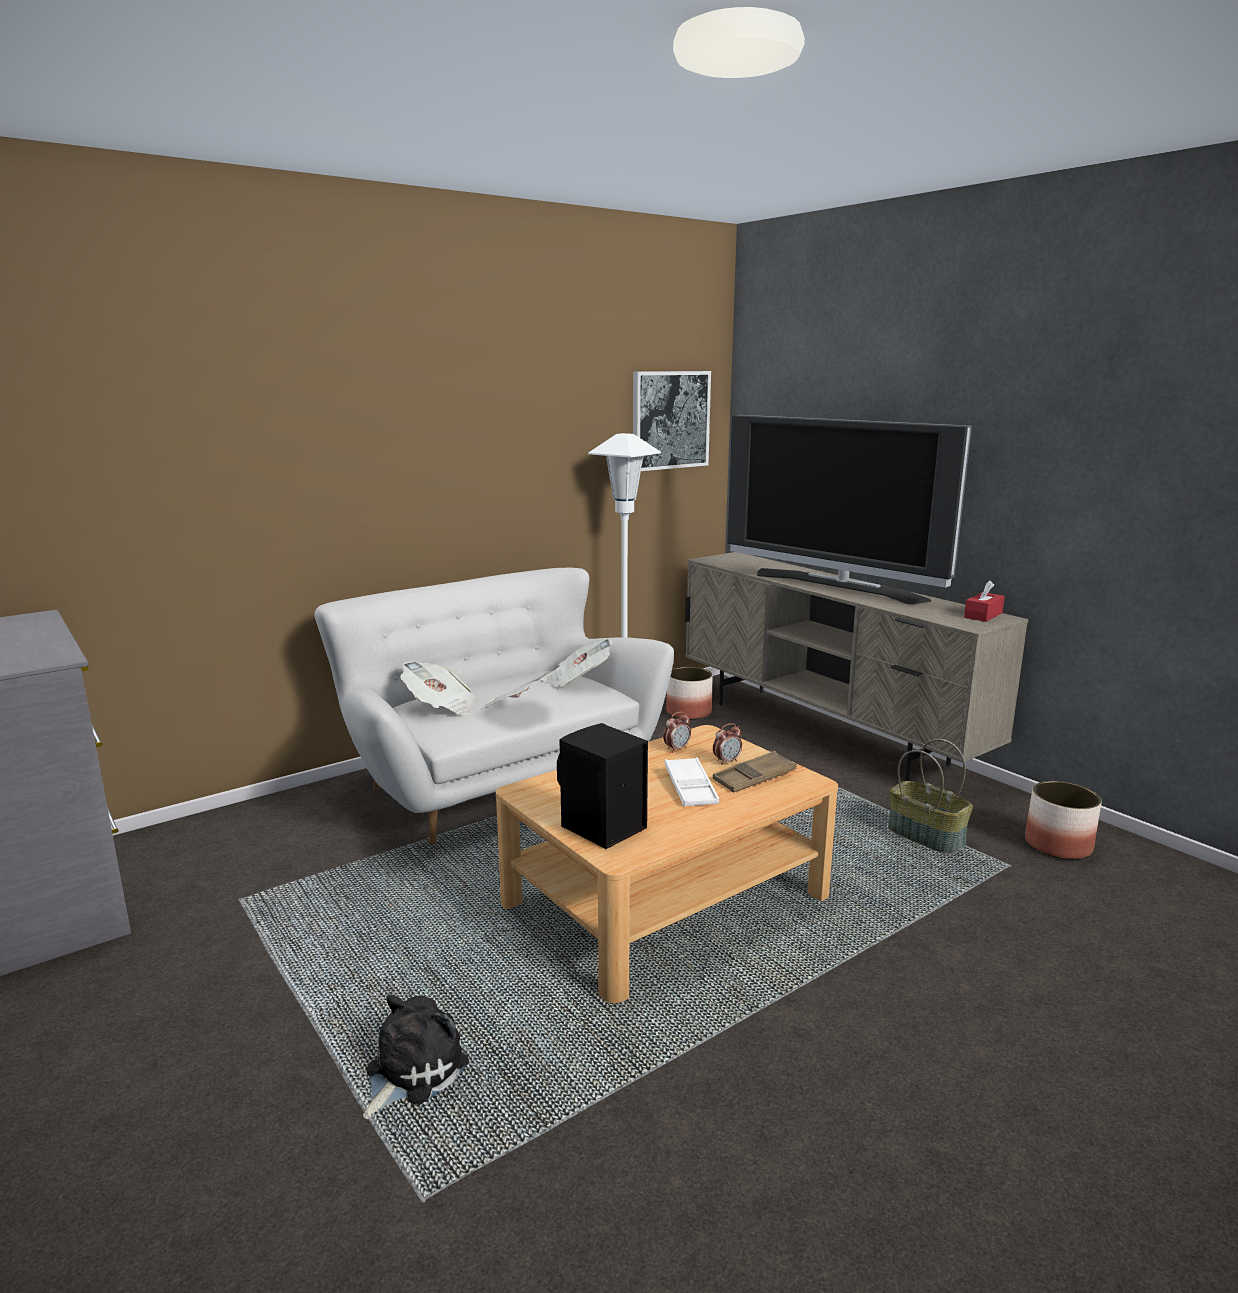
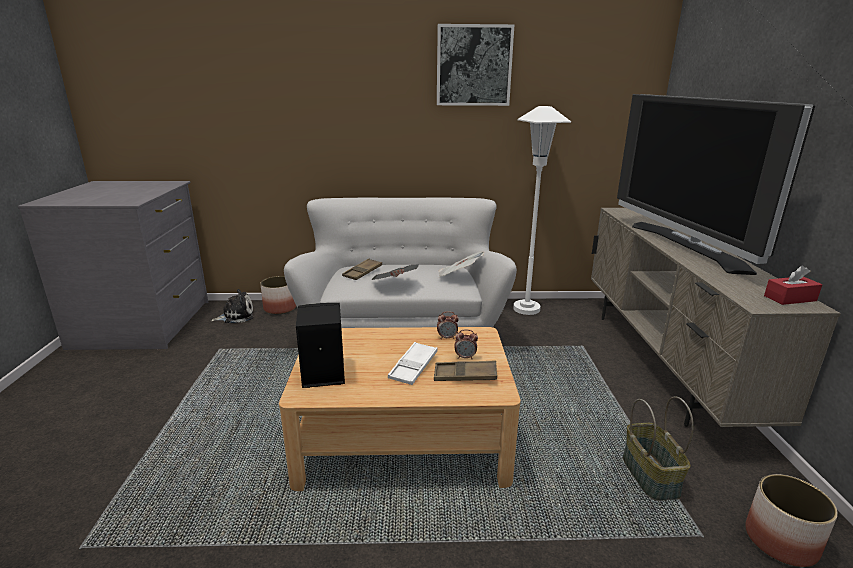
camera: 35 degrees right, 5 degrees up
plush toy [363,994,469,1119] -> plush toy moved to [211,289,253,323]
newspaper [400,661,476,715] -> brown tray [342,259,382,280]
picture [633,371,711,471] -> picture moved to [437,24,515,106]
planter [666,667,713,720] -> planter moved to [260,276,296,314]

